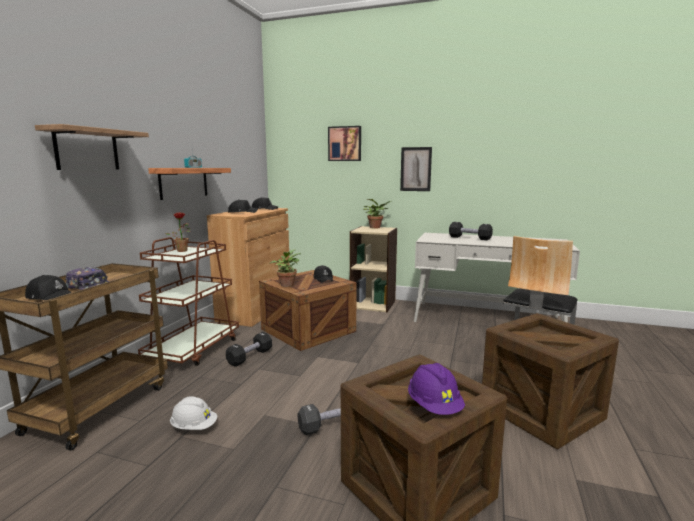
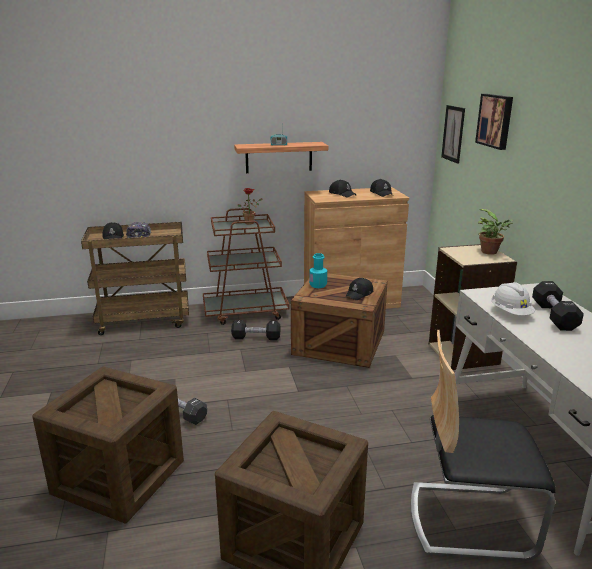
camera: 60 degrees right, 10 degrees up
shelf [35,124,149,170] -> none
white hard hat [170,396,217,430] -> white hard hat moved to [491,282,535,316]
potted plant [270,249,301,287] -> turquoise bottle [309,253,327,288]
picture [400,147,432,191] -> picture moved to [441,105,465,164]
purple hard hat [408,363,465,415] -> none

